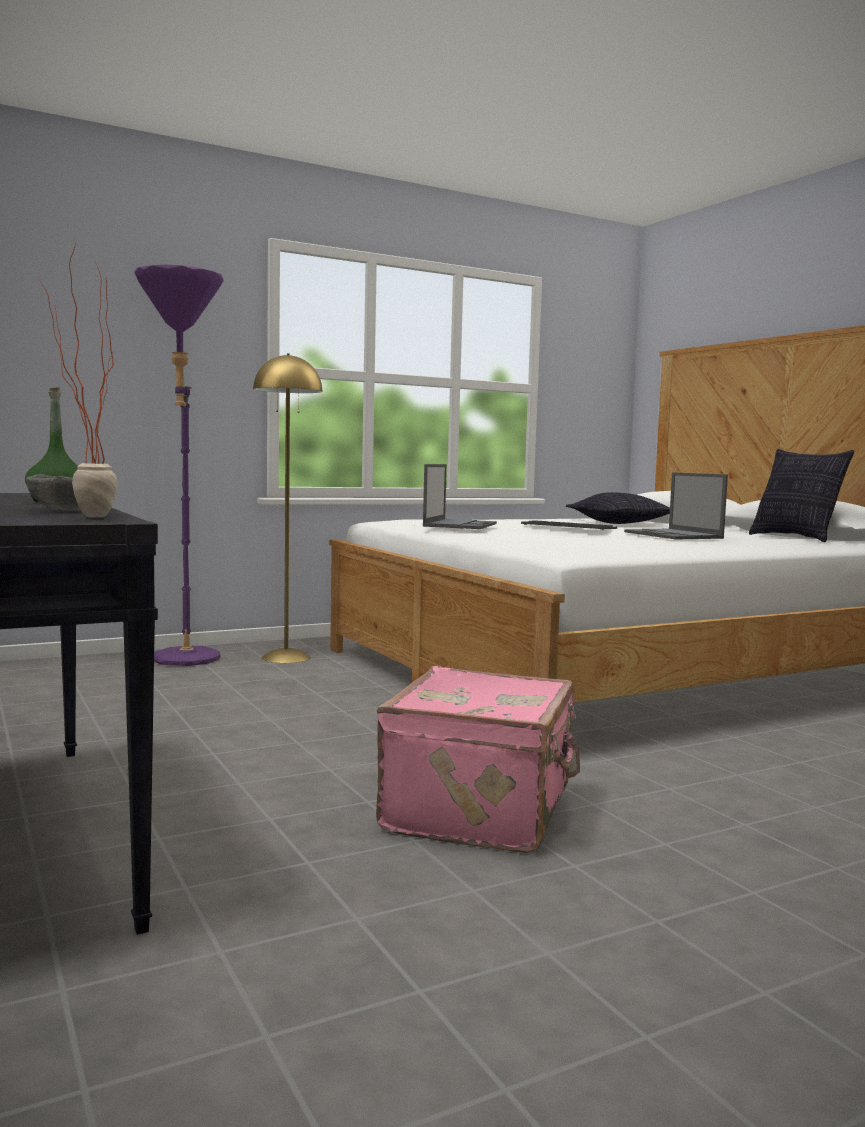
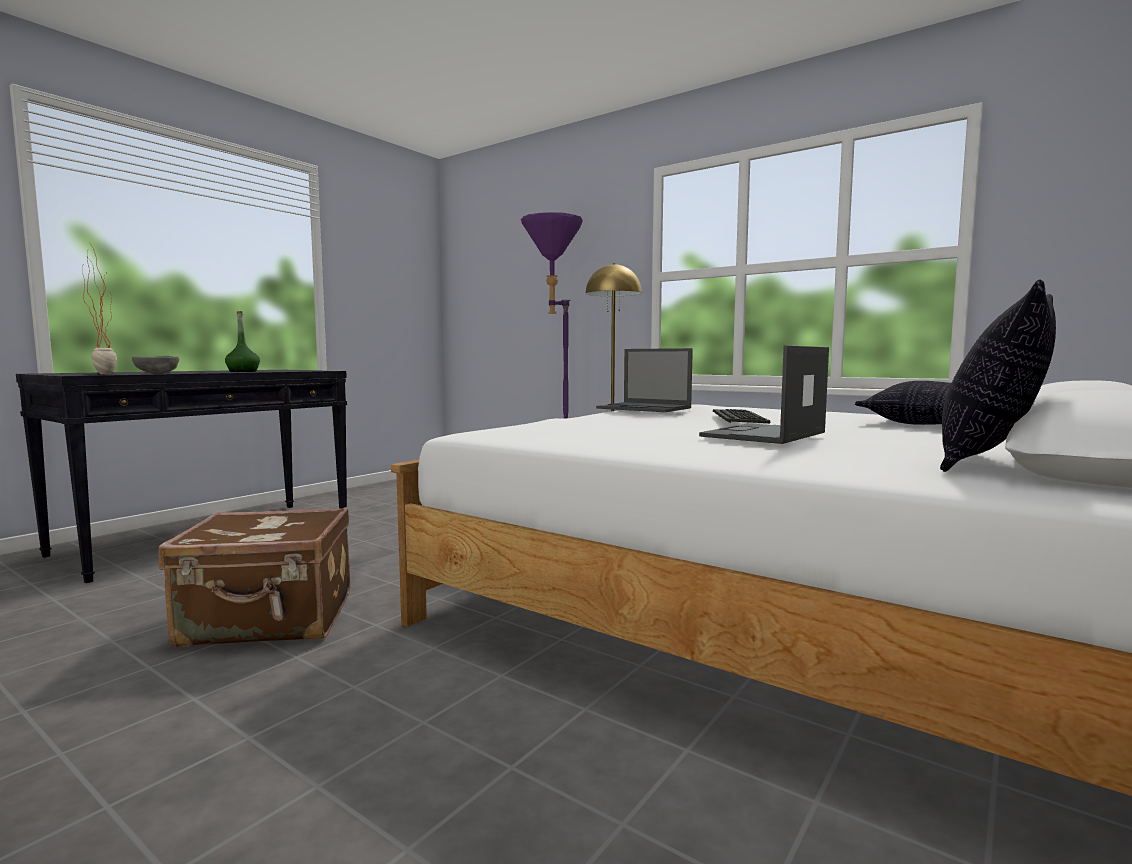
camera: 65 degrees right, 0 degrees up
pink suitcase [376,666,580,853] -> brown suitcase [158,507,350,647]
laptop [423,464,497,529] -> laptop turned 45 degrees clockwise [596,348,693,412]

